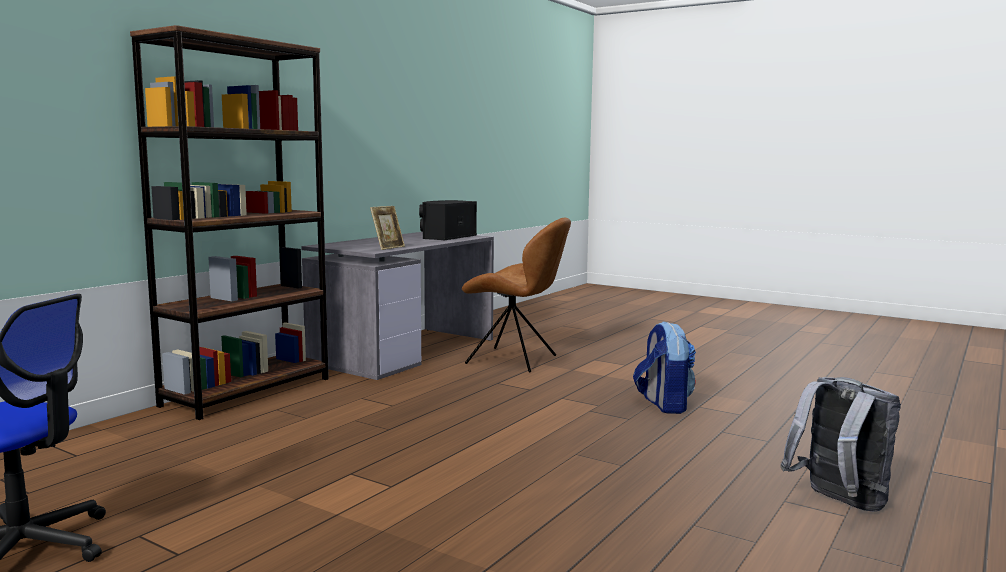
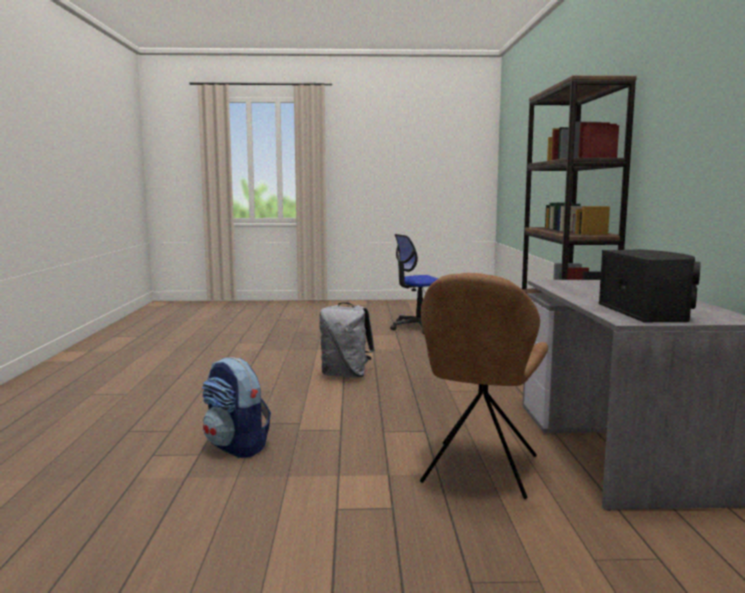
camera: 145 degrees right, 0 degrees up
picture frame [370,206,405,250] -> none
brown chair [462,218,571,372] -> brown chair turned 60 degrees counterclockwise [420,273,548,499]
grey backpack [780,377,901,512] -> grey backpack moved to [319,302,375,378]

